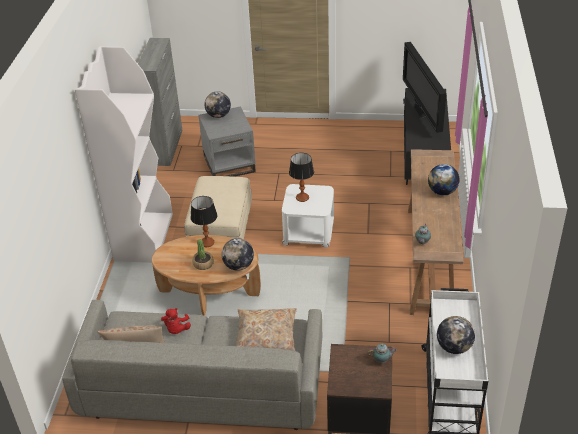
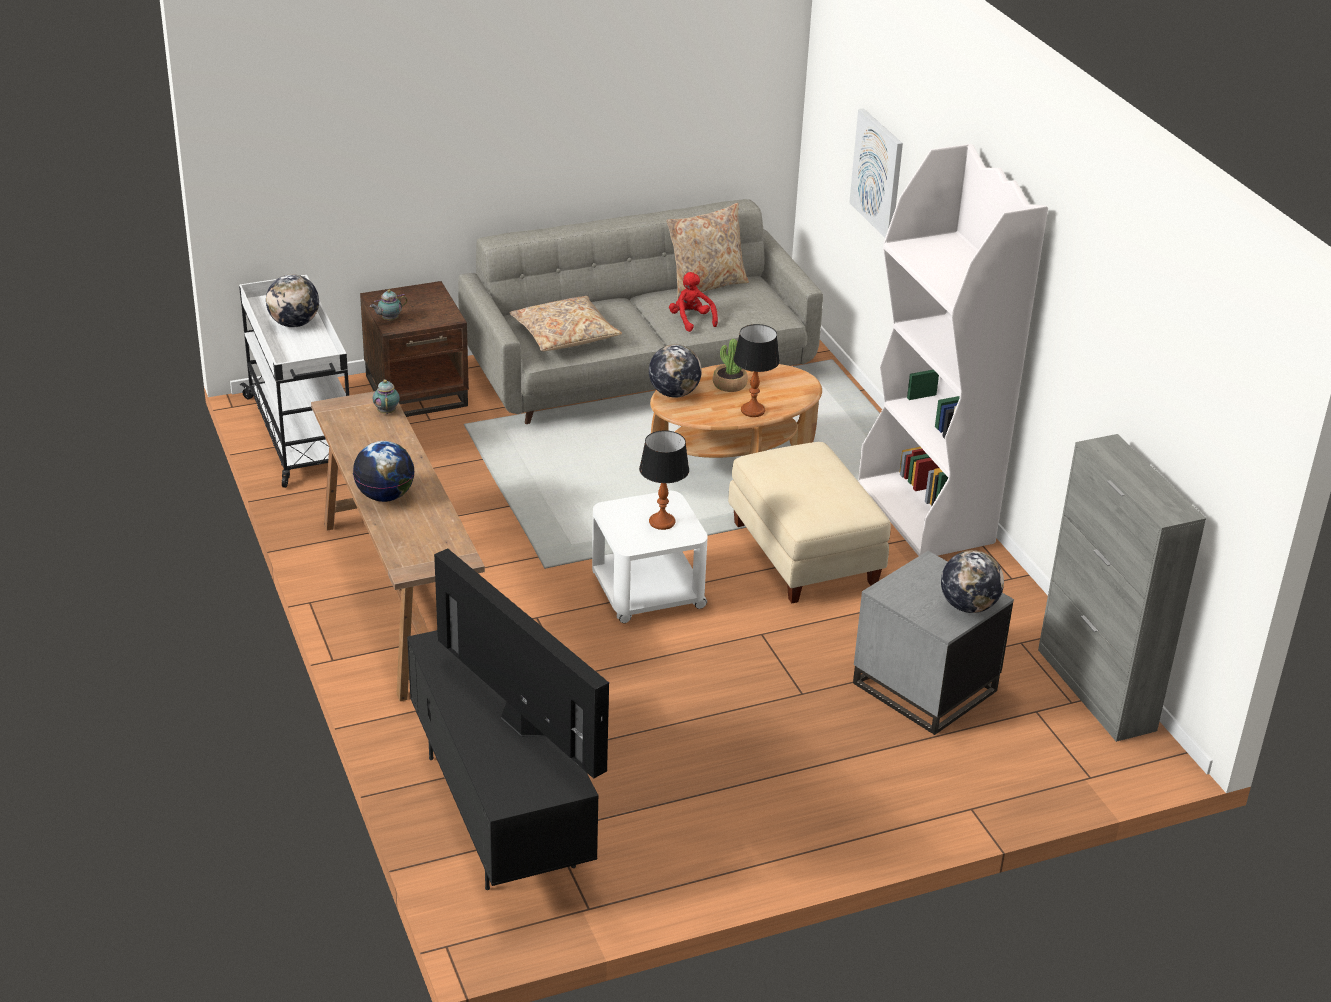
camera: 150 degrees right, 5 degrees down
none -> picture [849,108,903,238]

